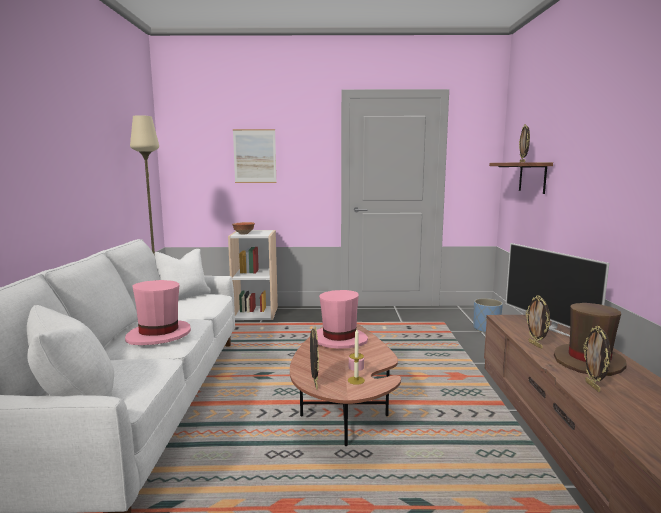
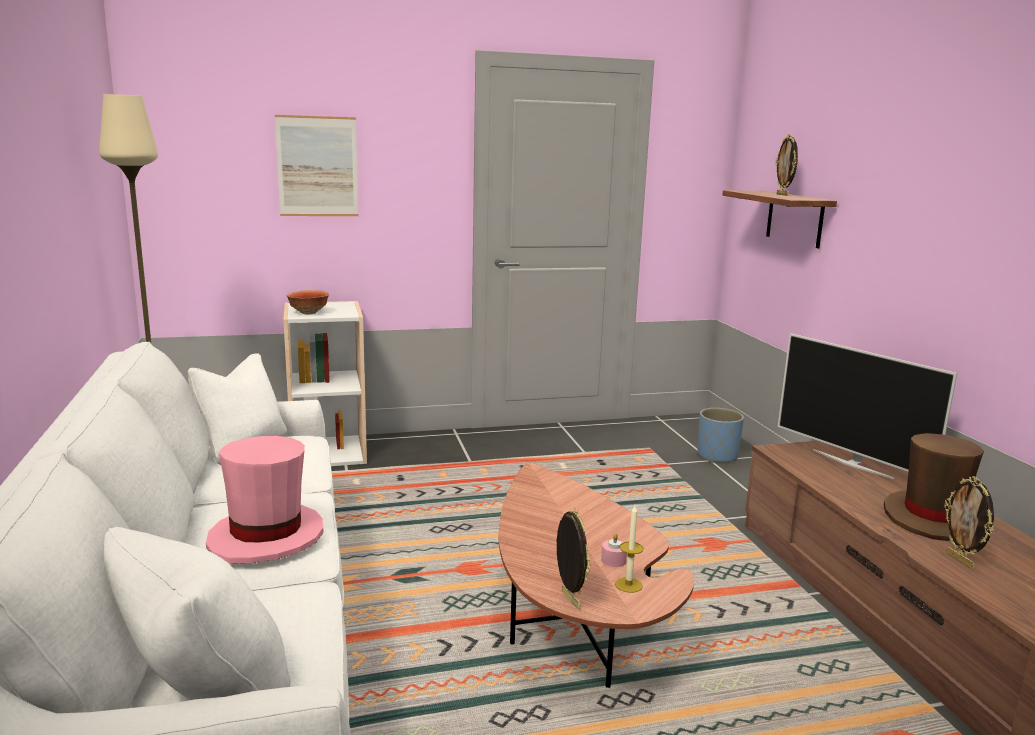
camera: 15 degrees left, 5 degrees up
pink hat [317,290,368,349] -> none
picture frame [526,295,550,349] -> none

